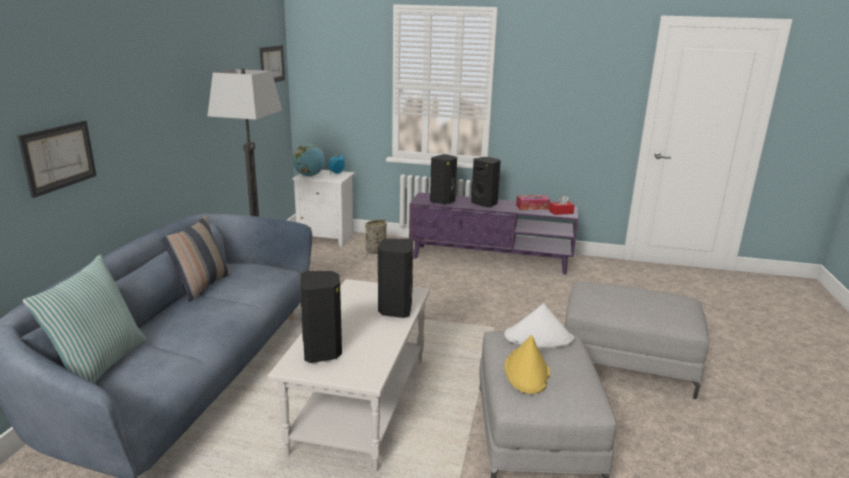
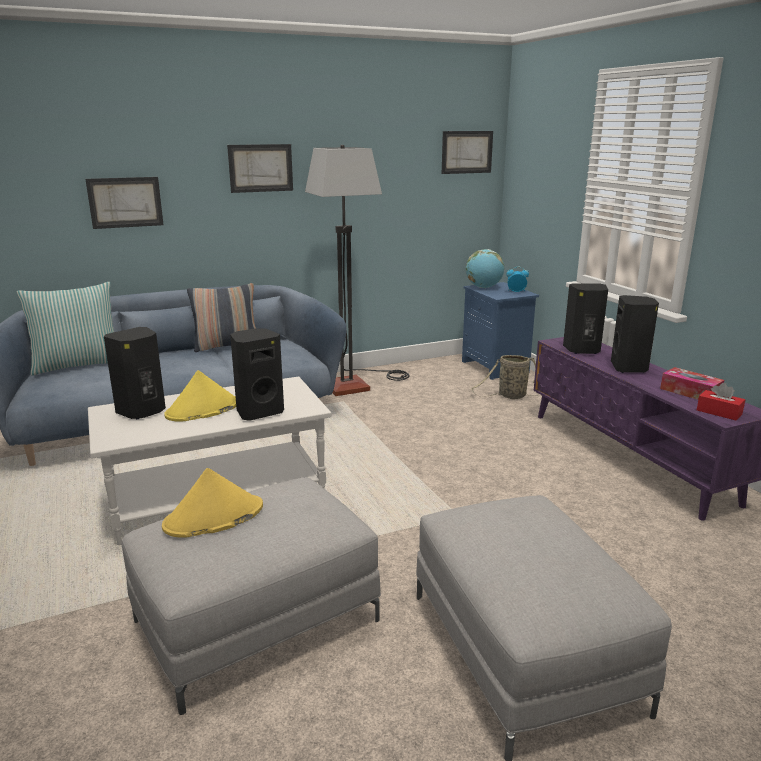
camera: 55 degrees right, 0 degrees up
white nightstand [292,170,355,247] -> blue nightstand [462,282,539,380]
white hat [504,303,574,348] -> none
none -> yellow hat [164,370,236,422]
none -> picture [227,144,293,193]

